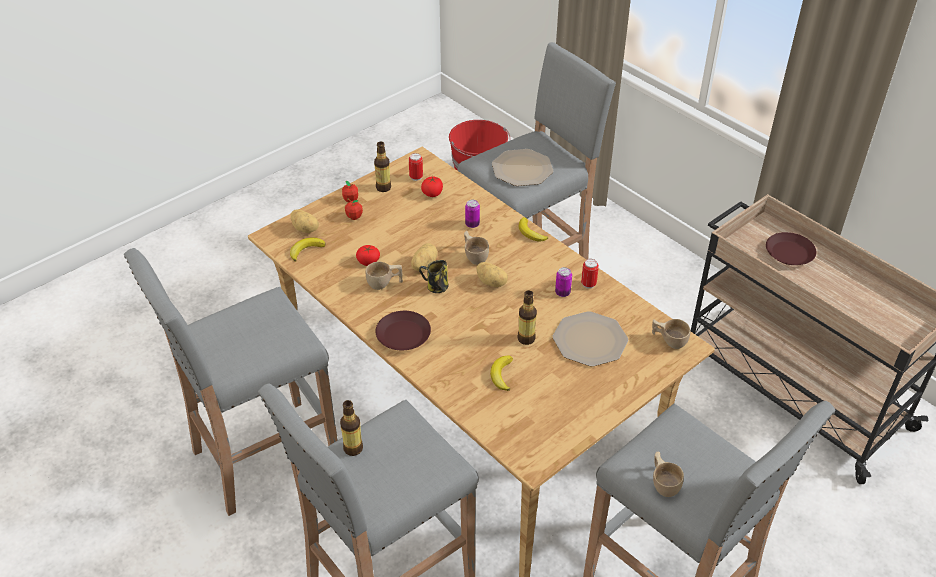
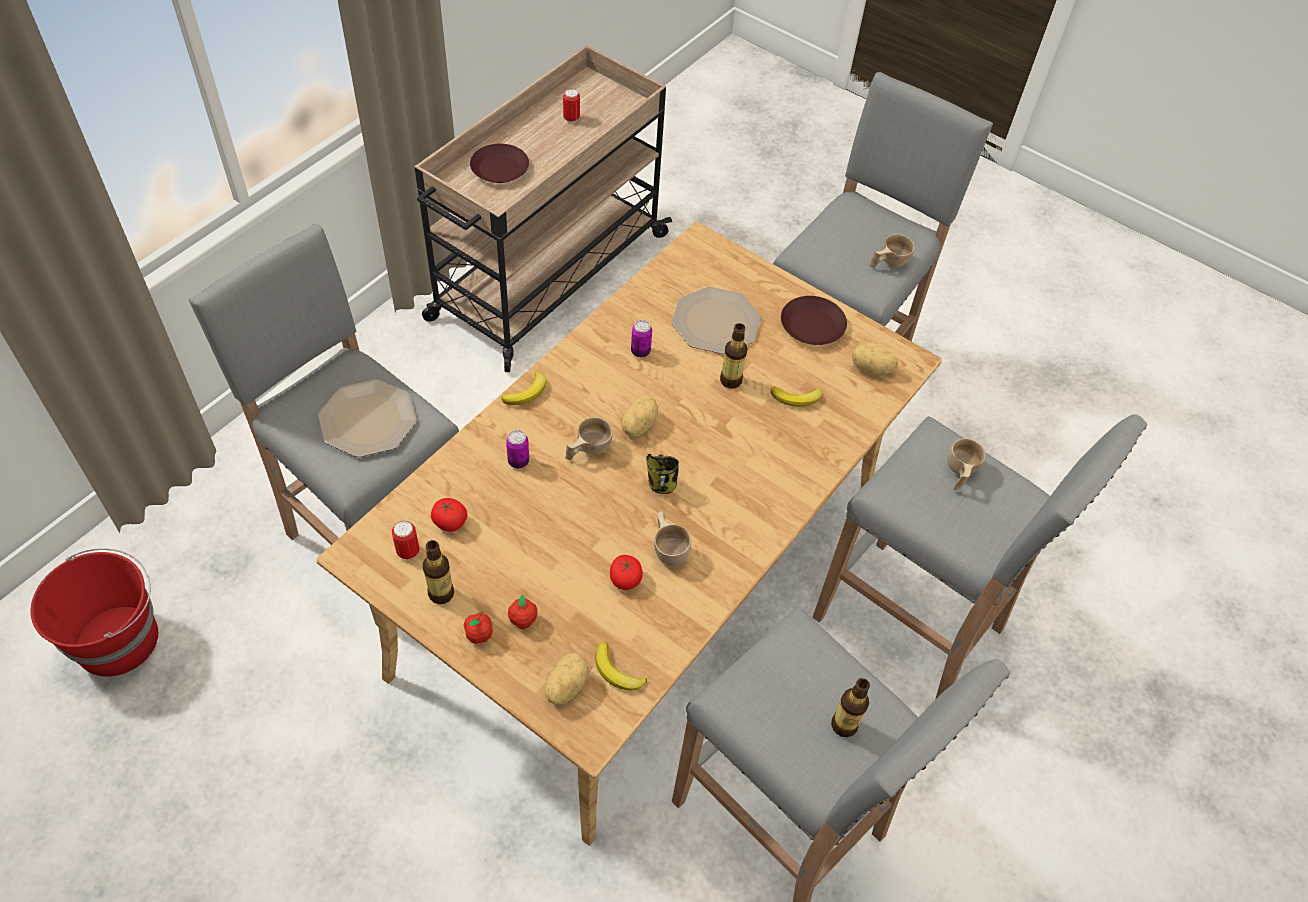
camera: 105 degrees left, 10 degrees up
bottle [340,400,363,456] -> bottle moved to [831,678,870,737]
brown plate [376,311,431,350] -> brown plate moved to [781,296,847,345]
potato [411,243,438,271] -> potato moved to [852,342,899,375]
can [581,259,599,289] -> can moved to [563,89,580,123]
beige cup [652,319,690,349] -> beige cup moved to [947,438,986,490]

